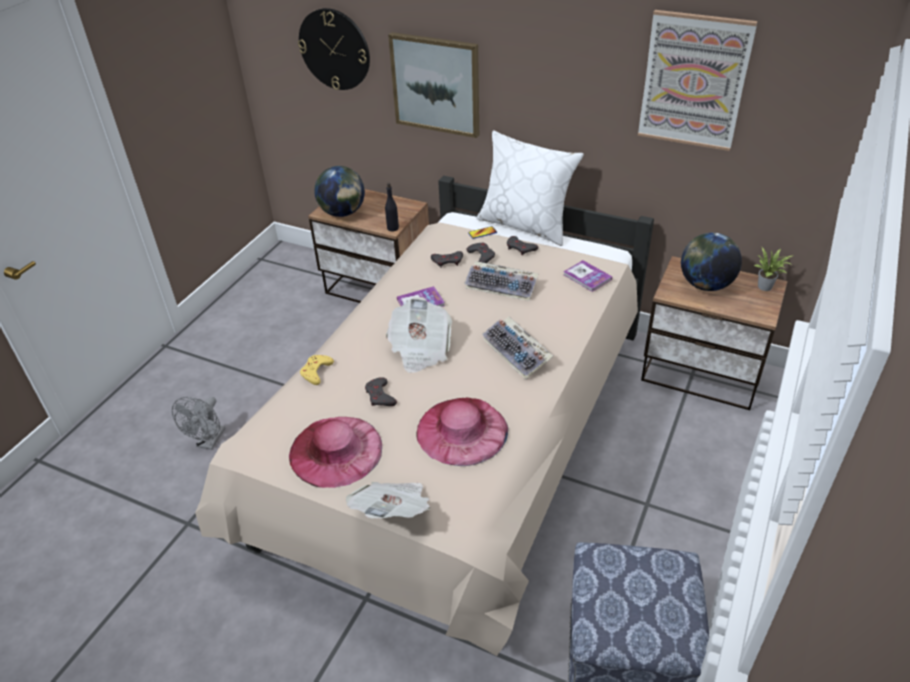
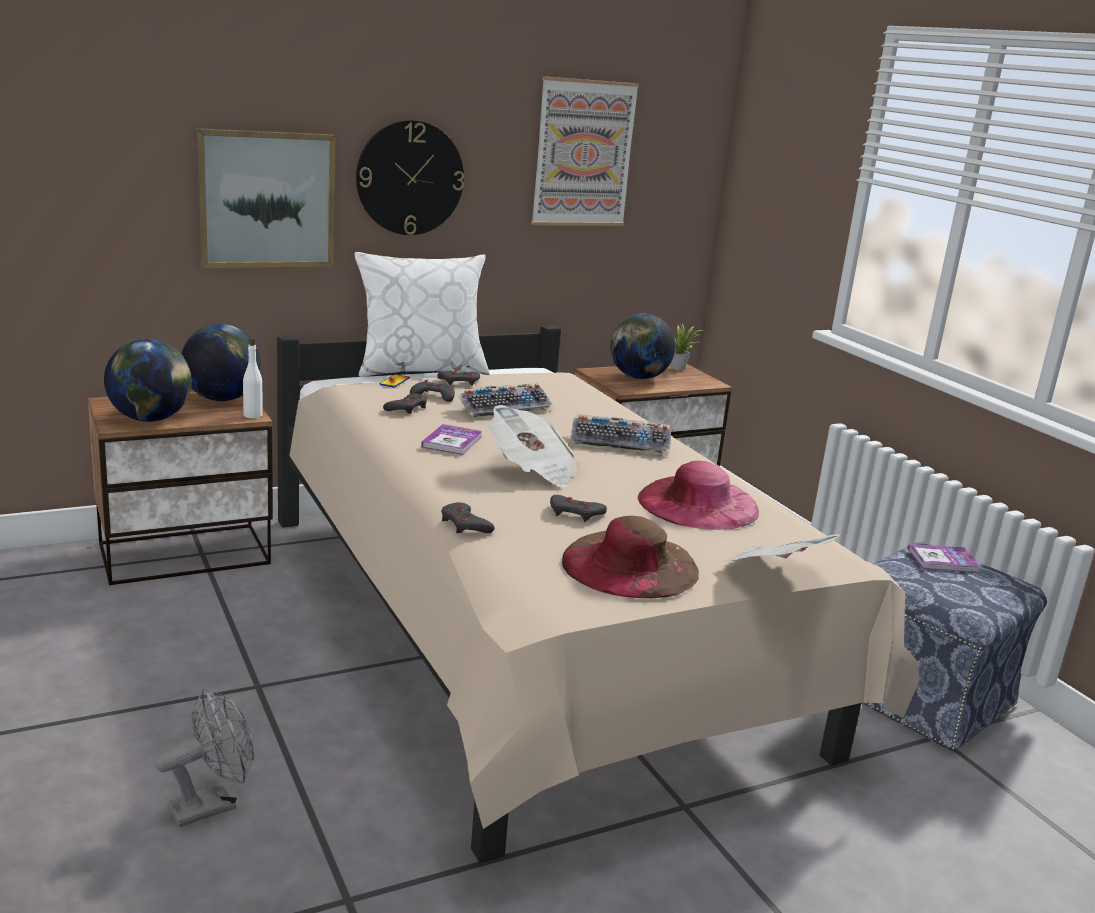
camera: 55 degrees left, 20 degrees down
grey fan [172,397,226,450] -> grey fan turned 90 degrees counterclockwise [155,688,254,827]
pink hat [289,417,382,488] -> brown hat [562,516,699,598]
wall clock [298,8,370,90] -> wall clock moved to [356,120,464,235]
yellow game controller [300,355,334,385] -> grey game controller [441,502,495,533]
black bottle [385,182,399,231] -> white bottle [243,338,263,418]
book [563,260,612,292] -> book moved to [907,544,982,572]
none -> globe [182,324,261,401]

